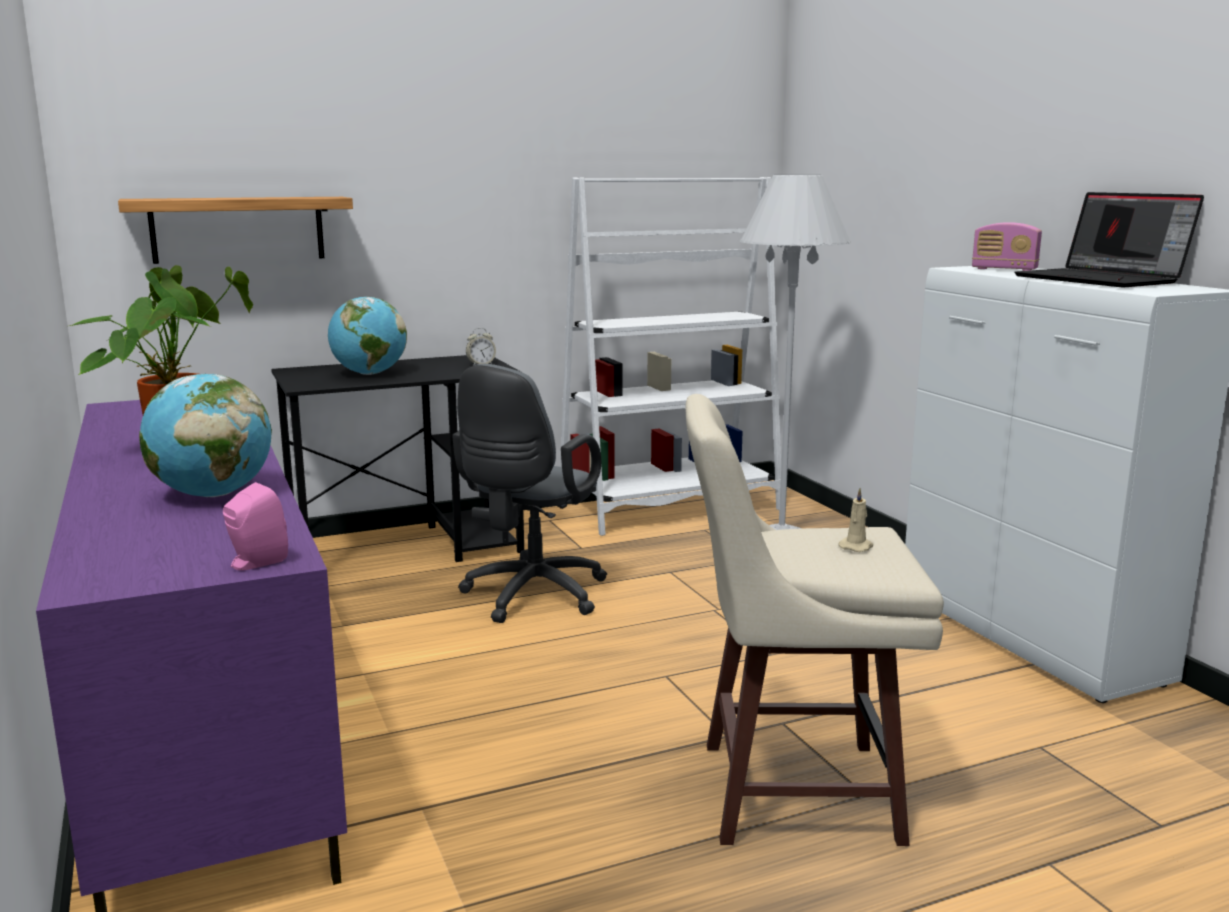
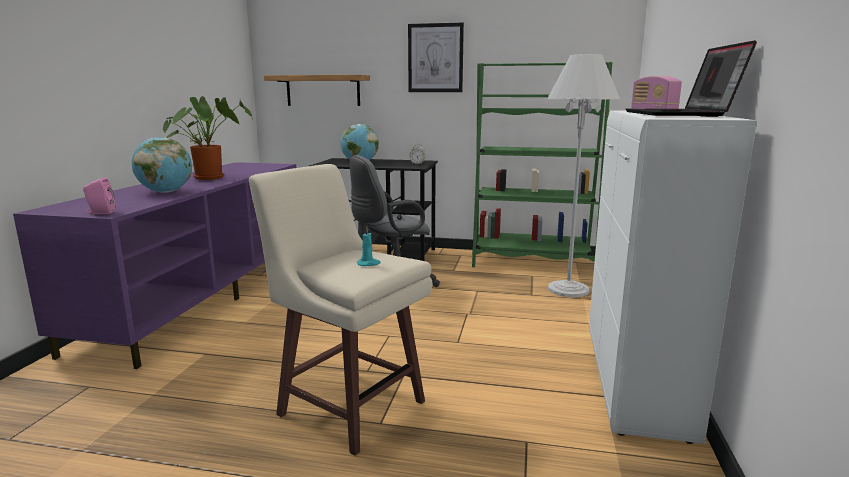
camera: 35 degrees right, 0 degrees up
white bookcase [560,177,781,536] -> green bookcase [472,62,612,267]
beige candle [838,488,873,552] -> turquoise candle [357,226,381,266]
none -> picture [408,23,464,92]

